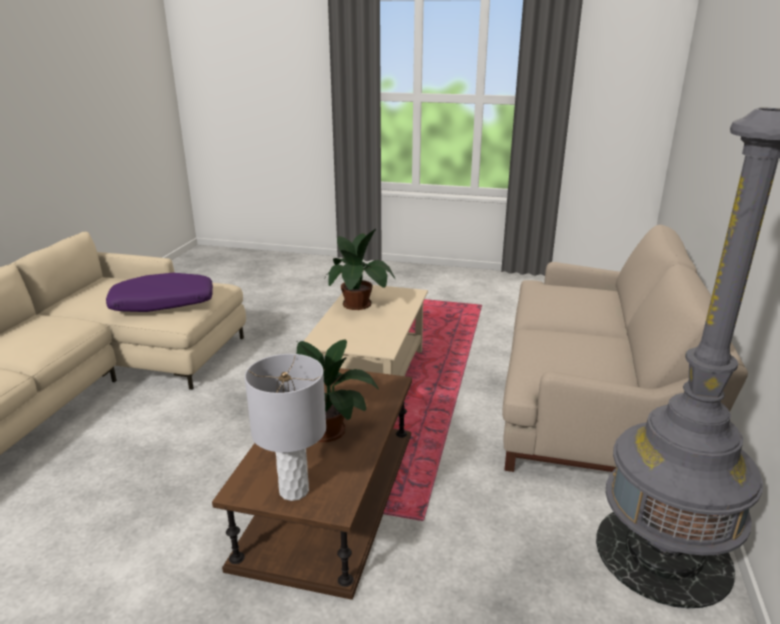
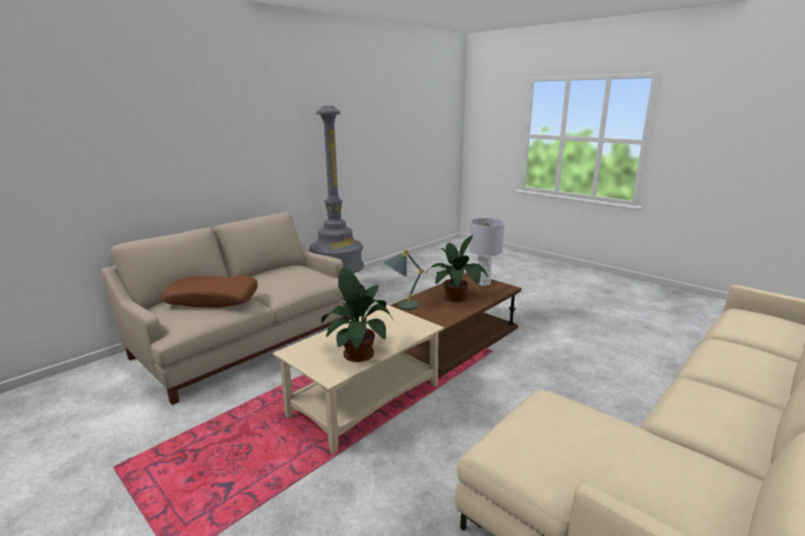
camera: 150 degrees left, 5 degrees down
purple pillow [106,273,213,312] -> none
none -> brown pillow [162,276,258,308]
none -> grey table lamp [384,250,424,310]

